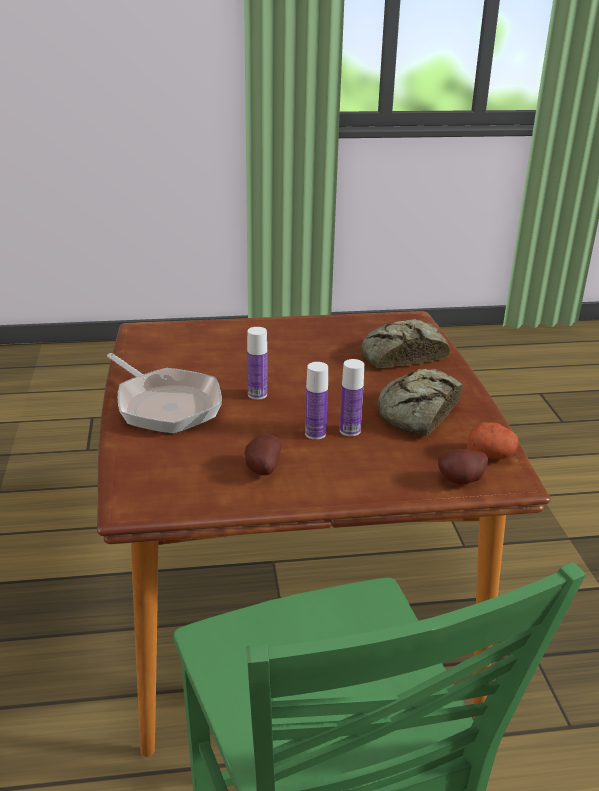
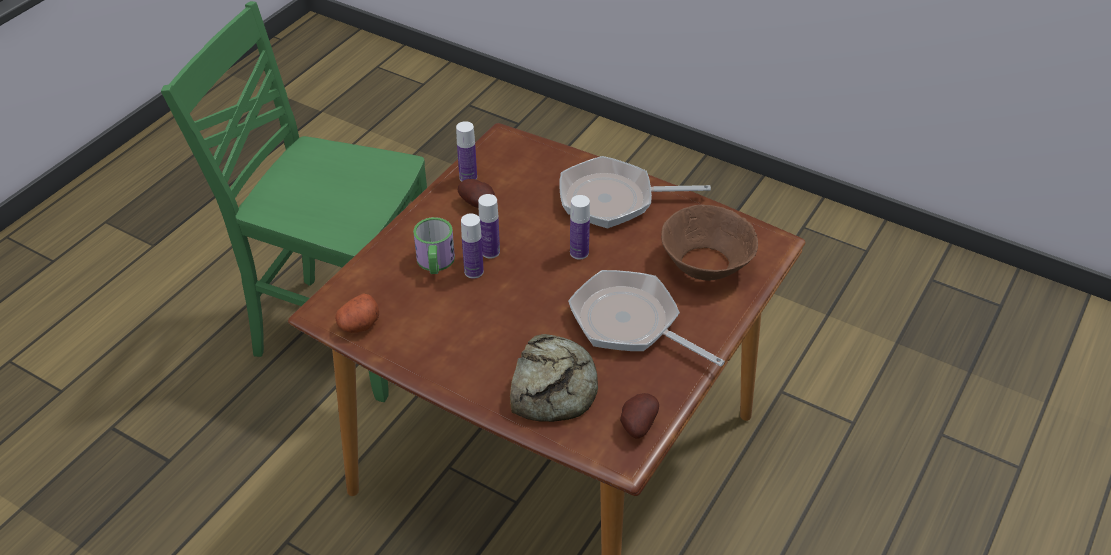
camera: 130 degrees right, 15 degrees up
bread [378,369,463,436] -> none
potato [438,449,488,485] -> potato moved to [620,393,659,439]
none -> mug [413,217,455,274]
none -> bottle [456,121,477,182]
none -> frying pan [568,270,725,366]
none -> brown bowl [661,205,758,281]

